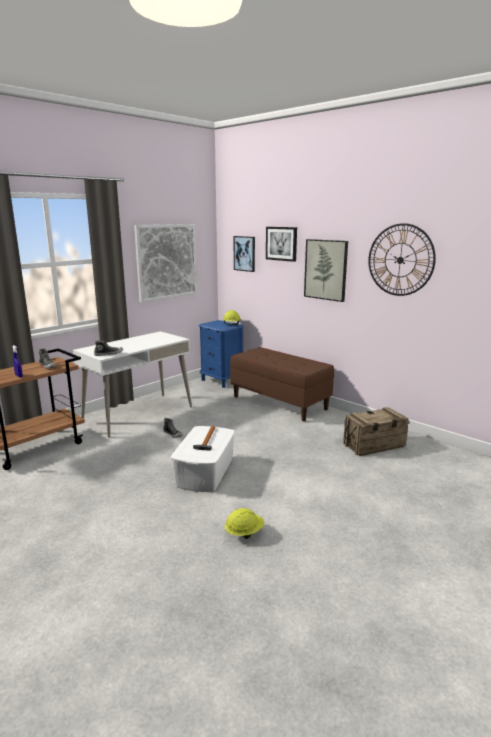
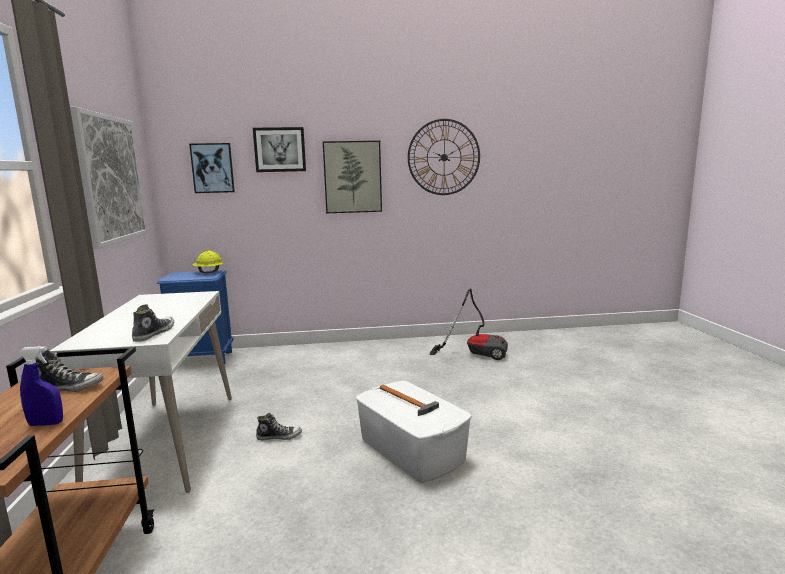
camera: 50 degrees left, 5 degrees down
yellow hard hat [225,508,264,539] -> none
brown bench [230,347,334,421] -> none
crate [343,407,409,456] -> vacuum cleaner [429,289,508,360]

